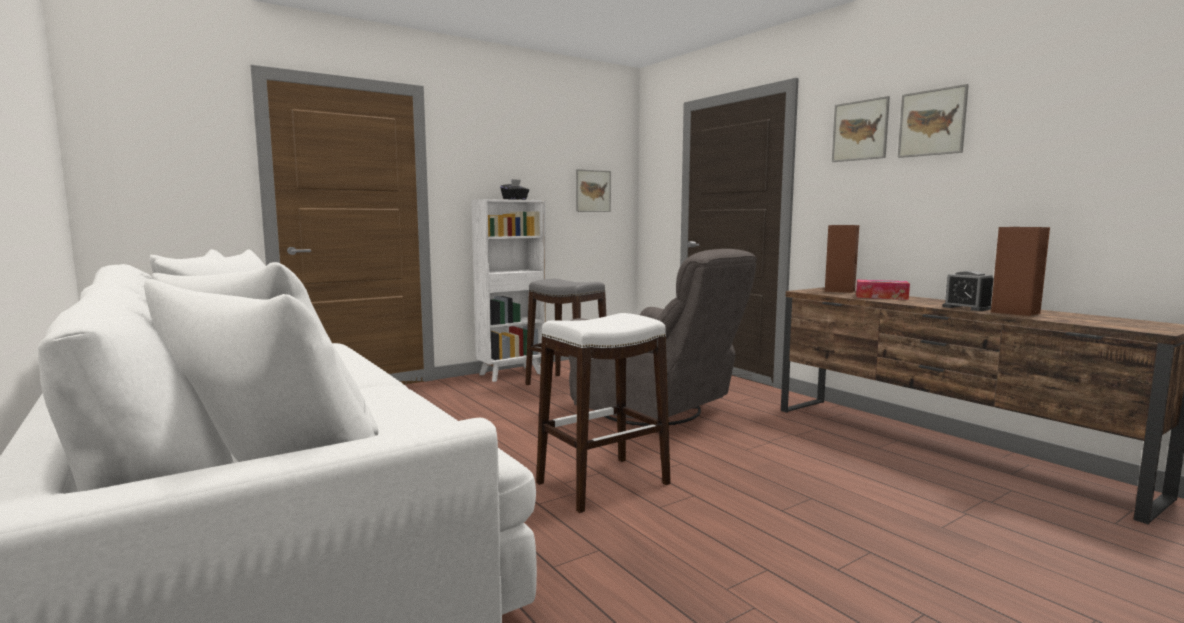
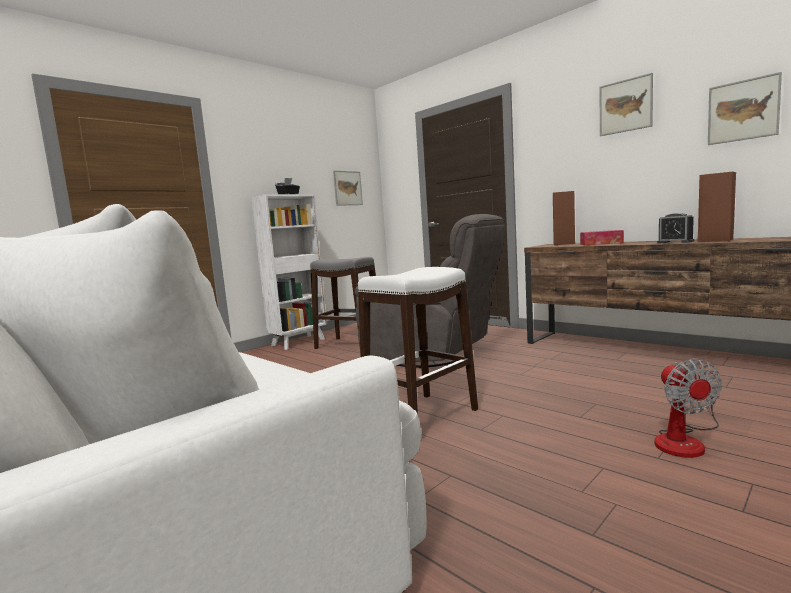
camera: 10 degrees left, 0 degrees up
picture [832,96,890,162] -> picture moved to [708,72,782,145]
none -> fan [655,358,722,458]

